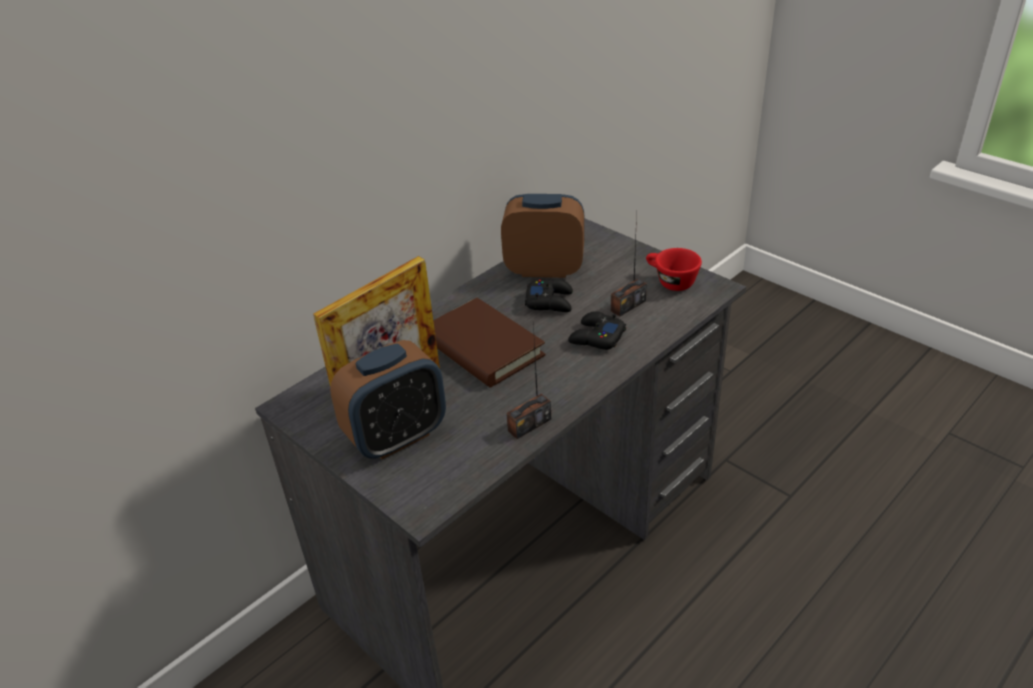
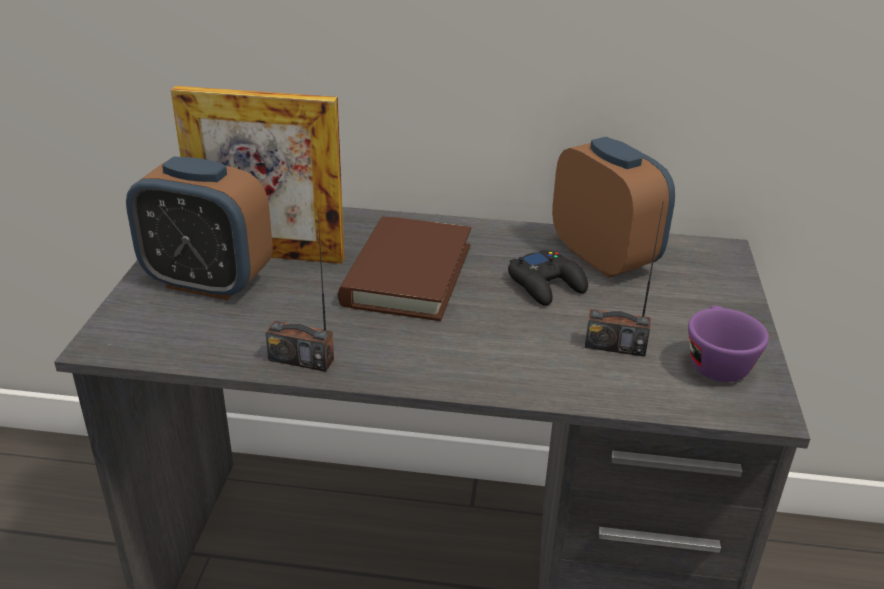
camera: 50 degrees right, 5 degrees down
black game controller [568,312,626,350] -> none
red cup [646,248,702,291] -> purple cup [688,306,769,382]

